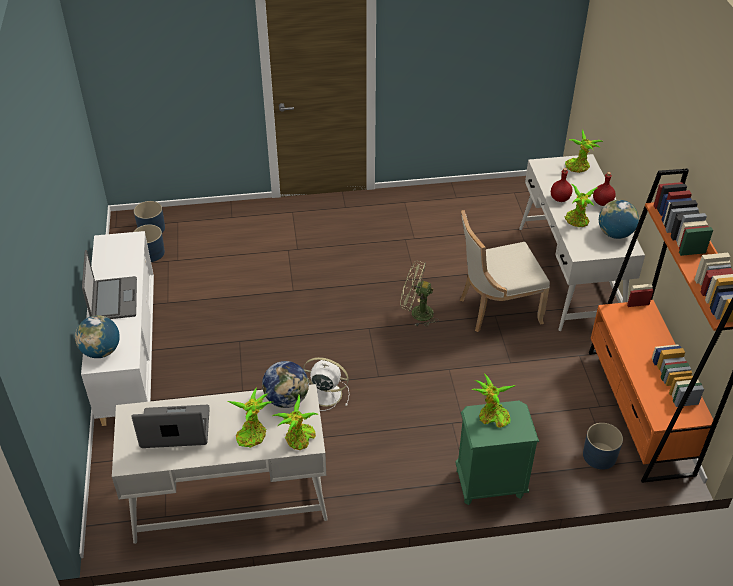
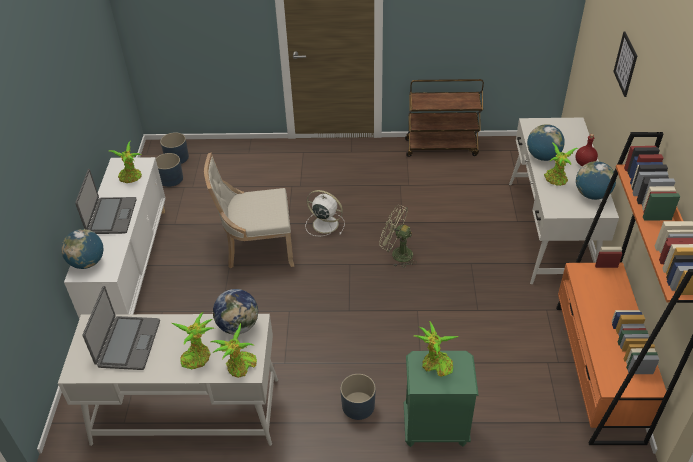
camera: 10 degrees right, 0 degrees up
laptop [131,405,210,448] -> laptop turned 90 degrees clockwise [83,286,160,370]
white fan [303,357,349,411] -> white fan moved to [305,190,345,236]
beige chair [460,210,550,332] -> beige chair moved to [204,153,294,269]
red bottle [551,168,572,202] -> globe [527,124,565,161]
potted plant [565,129,604,173] -> potted plant moved to [109,141,142,183]
blue planter [583,423,623,470] -> blue planter moved to [340,374,376,420]
none -> brown cart [405,79,484,157]
none -> picture [613,32,637,97]

